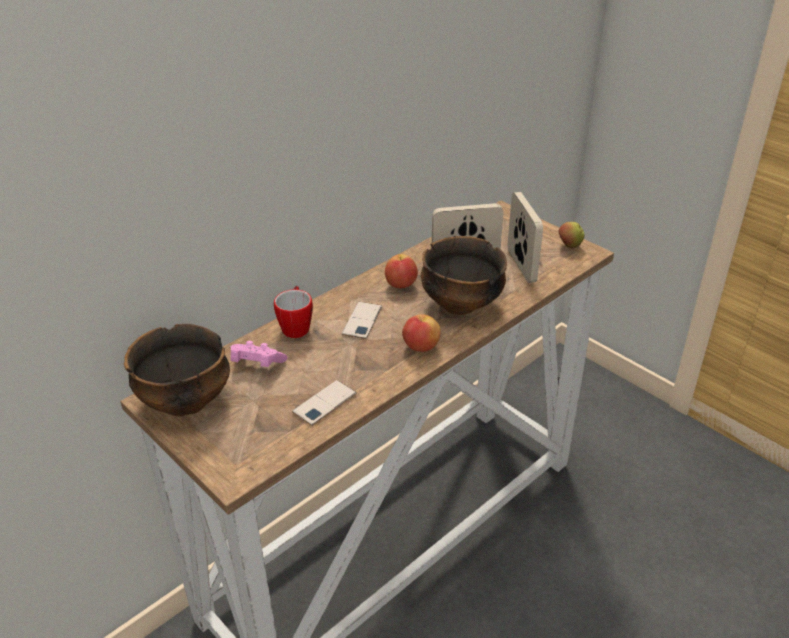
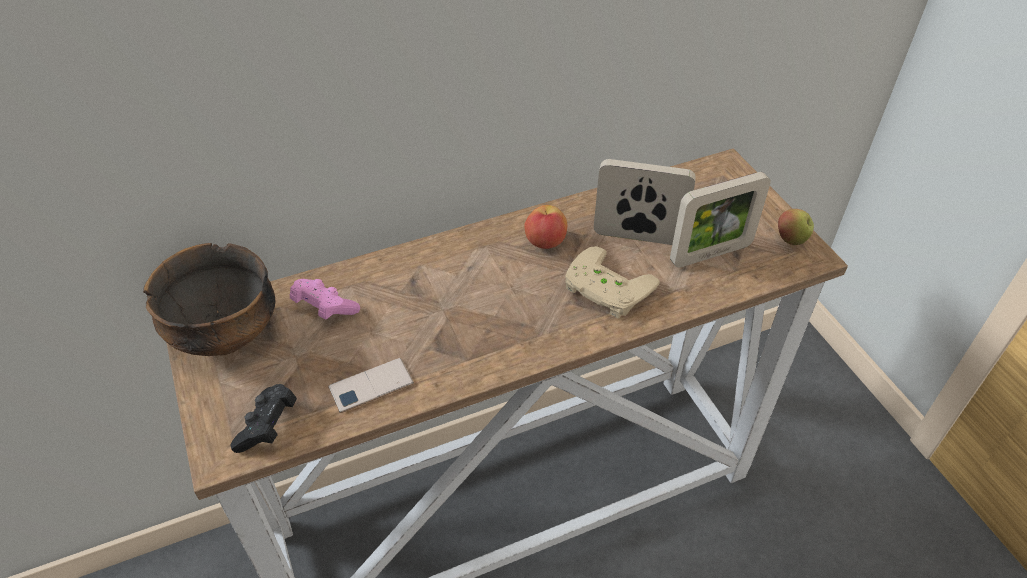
camera: 20 degrees right, 10 degrees up
mug [274,286,313,338] -> none
phone [342,302,382,339] -> none
apple [402,314,441,352] -> none
bowl [421,236,507,315] -> beige game controller [565,246,660,319]
picture frame [508,192,543,283] -> picture frame turned 60 degrees clockwise [670,172,771,268]
none -> black game controller [231,384,297,453]

